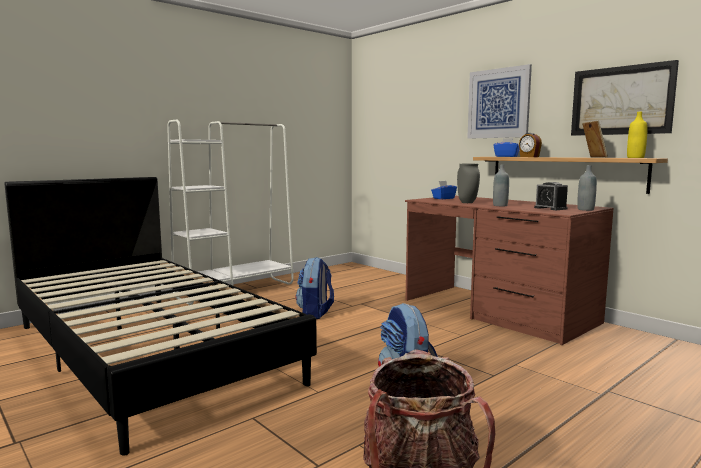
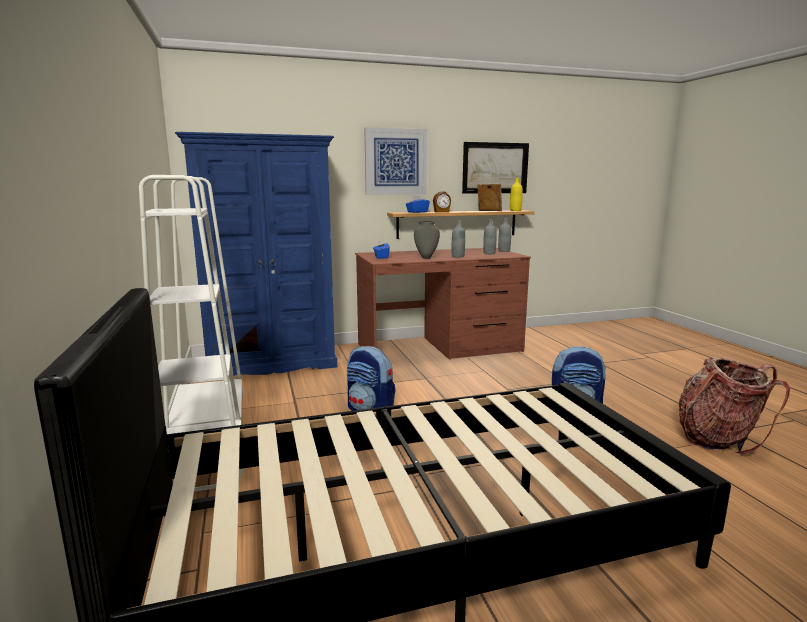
camera: 65 degrees left, 5 degrees up
alarm clock [534,182,568,210] -> grey bottle [483,219,497,254]
none -> blue wardrobe [175,132,337,376]

